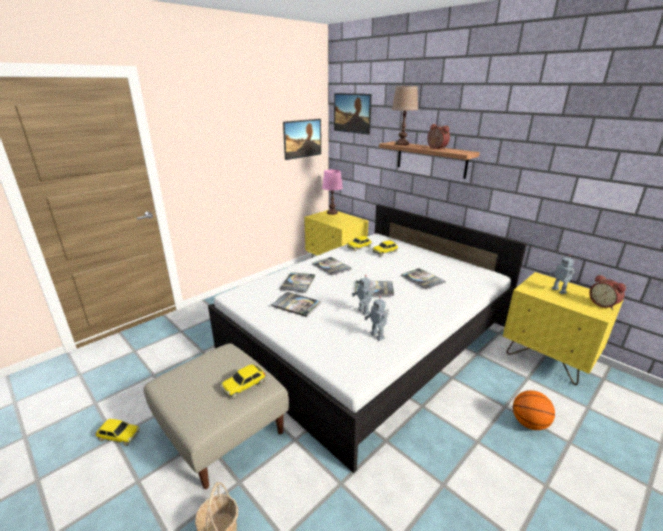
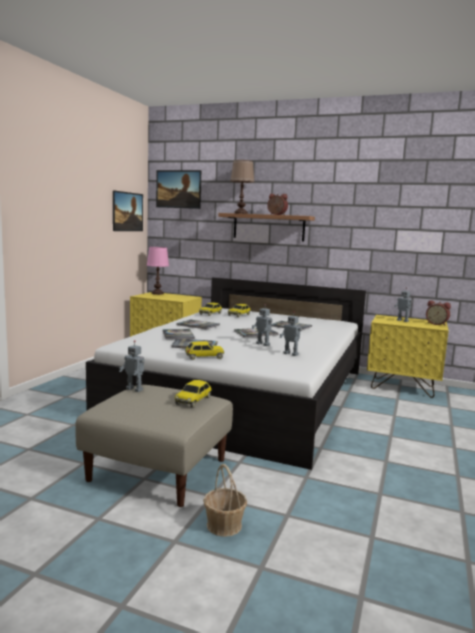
camera: 25 degrees left, 15 degrees down
toy car [95,419,139,446] -> toy car moved to [185,341,224,360]
basketball [513,390,555,430] -> none
none -> toy robot [119,340,145,392]

